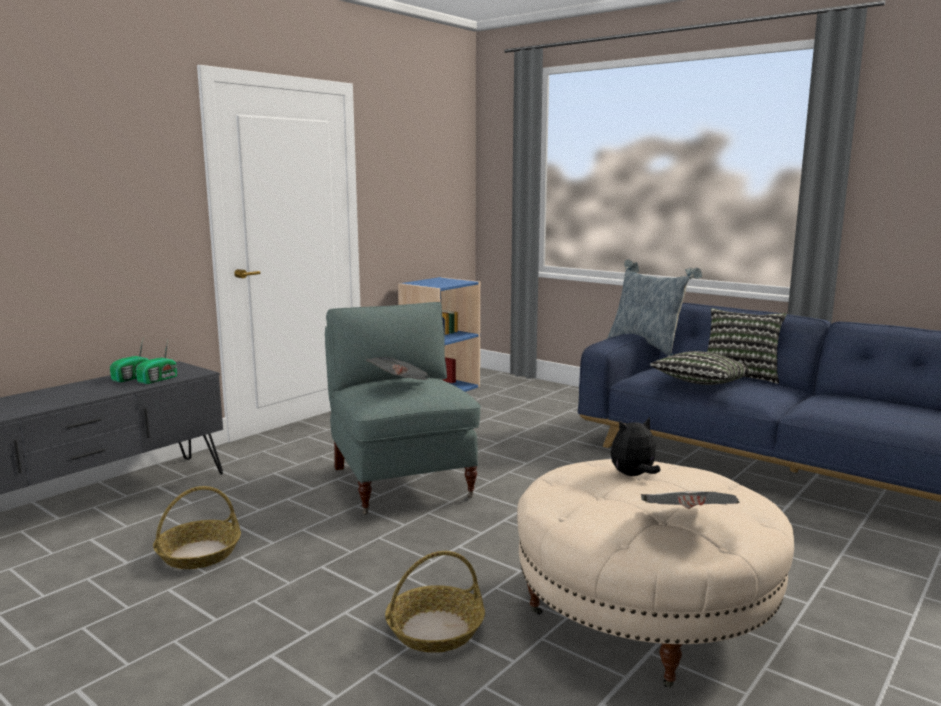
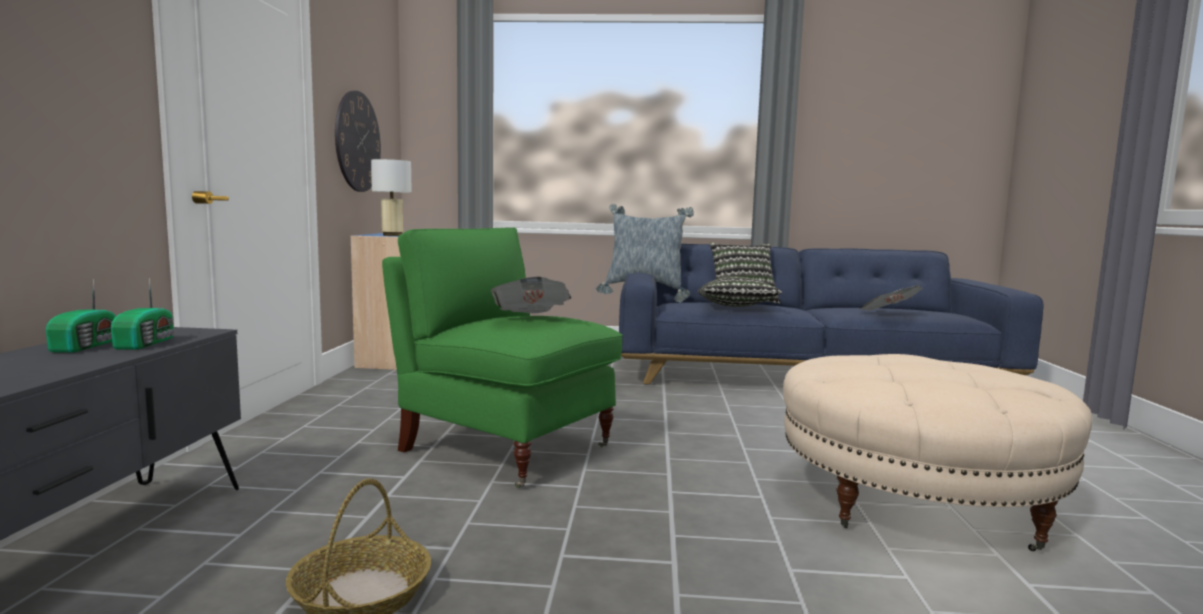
camera: 35 degrees left, 5 degrees down
grey armchair [325,302,481,515] -> green armchair [382,228,623,488]
basket [385,551,485,653] -> none
plush toy [611,417,661,476] -> none
newspaper [641,491,740,509] -> newspaper moved to [859,285,923,310]
none -> wall clock [335,91,381,192]
none -> white table lamp [371,159,411,236]

